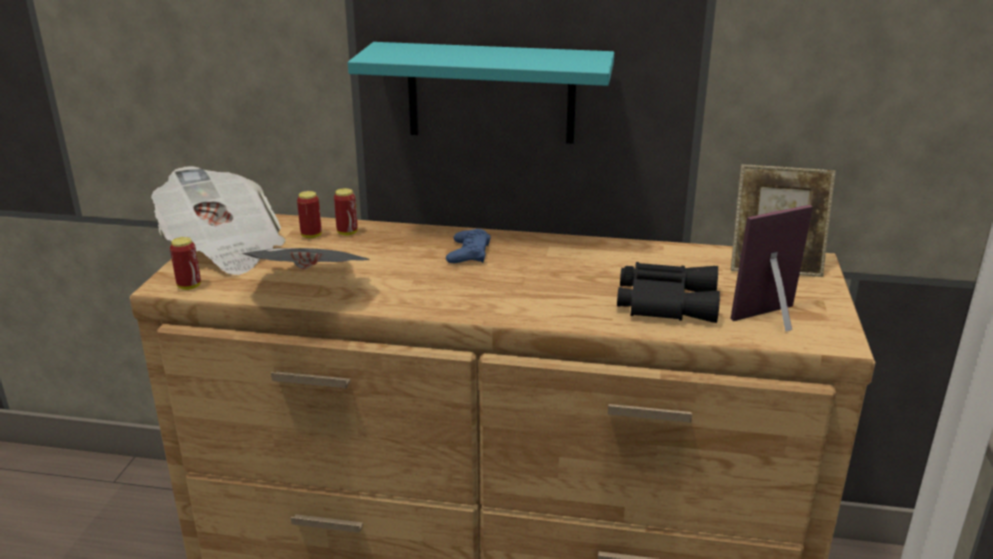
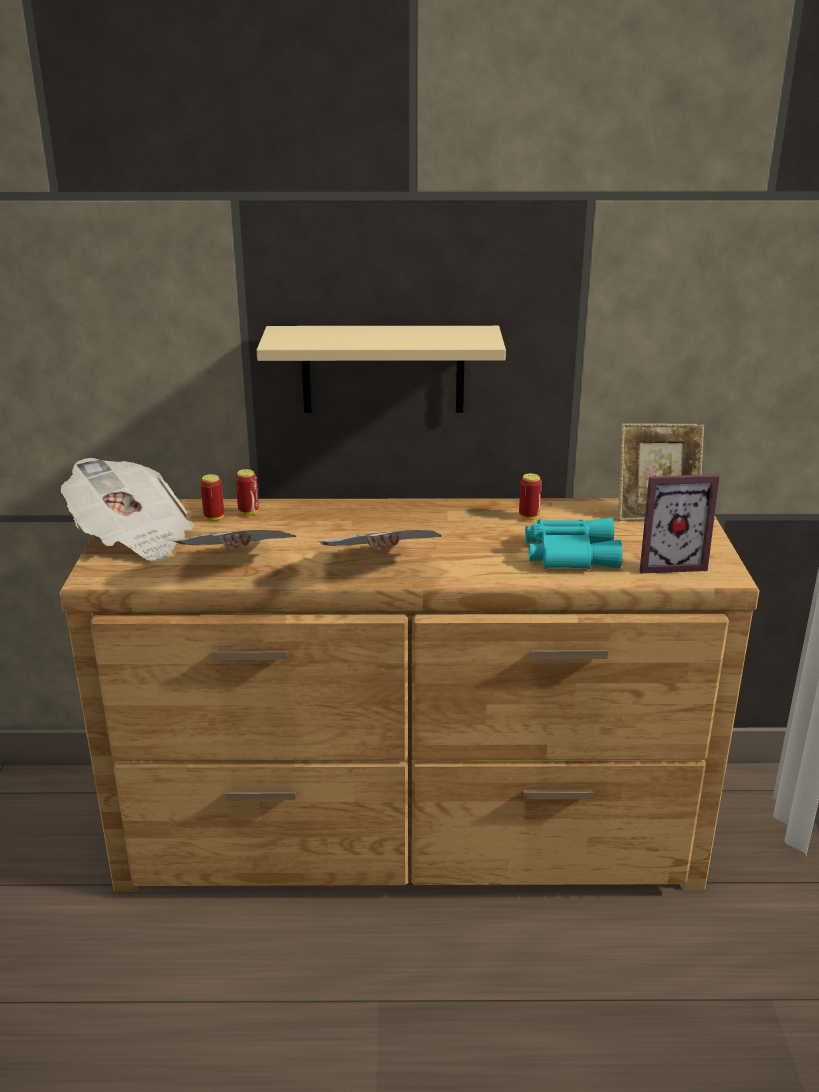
camera: 10 degrees left, 0 degrees up
can [170,237,201,290] -> can moved to [519,473,542,520]
turquoise shelf [348,42,614,144] -> beige shelf [257,326,506,413]
blue game controller [446,229,491,263] -> none
black binoculars [617,262,720,323] -> turquoise binoculars [525,518,622,569]
picture frame [730,205,813,332] -> picture frame turned 150 degrees counterclockwise [640,474,720,573]
none -> newspaper [319,530,442,551]

